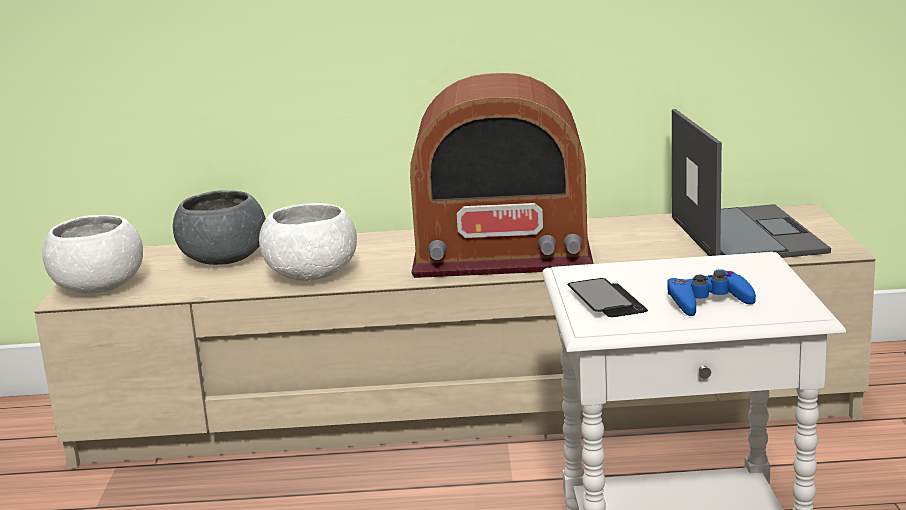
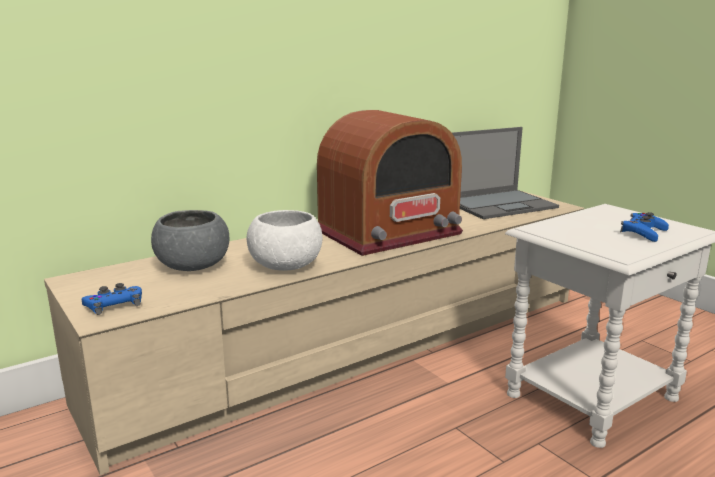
camera: 35 degrees left, 0 degrees up
white bowl [42,215,143,294] -> blue game controller [82,283,142,315]
phone [567,278,648,317] -> none
laptop [672,109,831,258] -> laptop turned 105 degrees clockwise [452,127,559,219]

